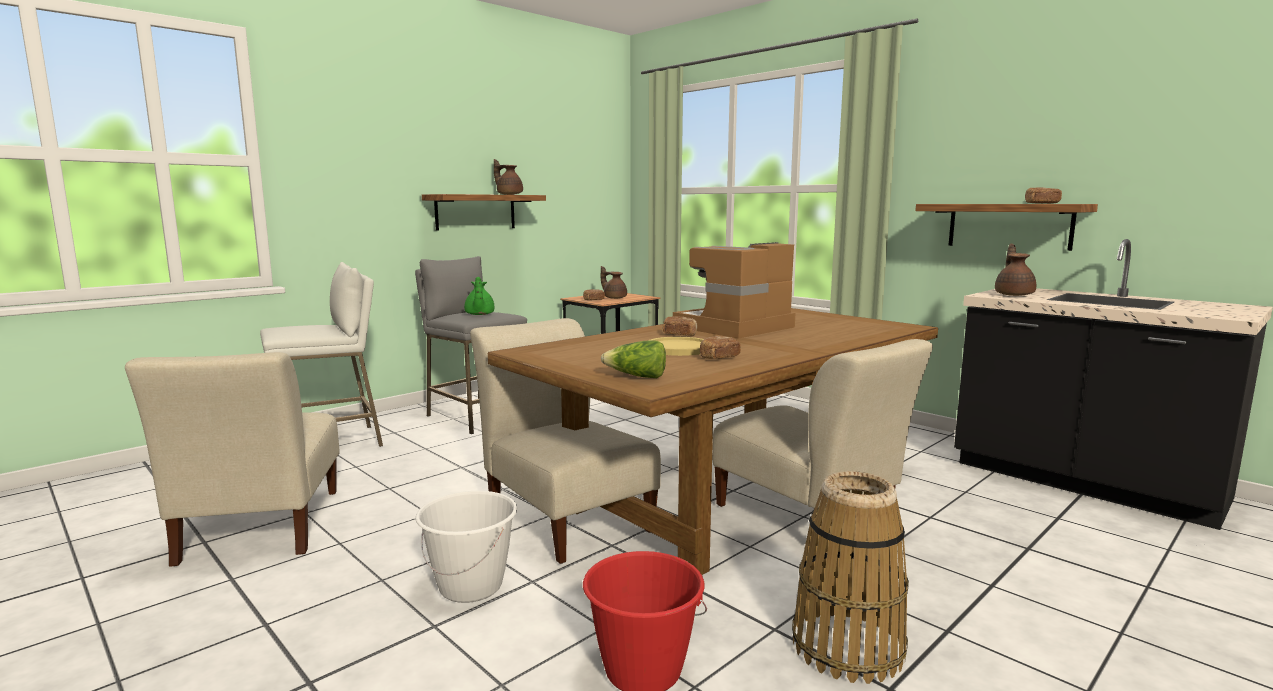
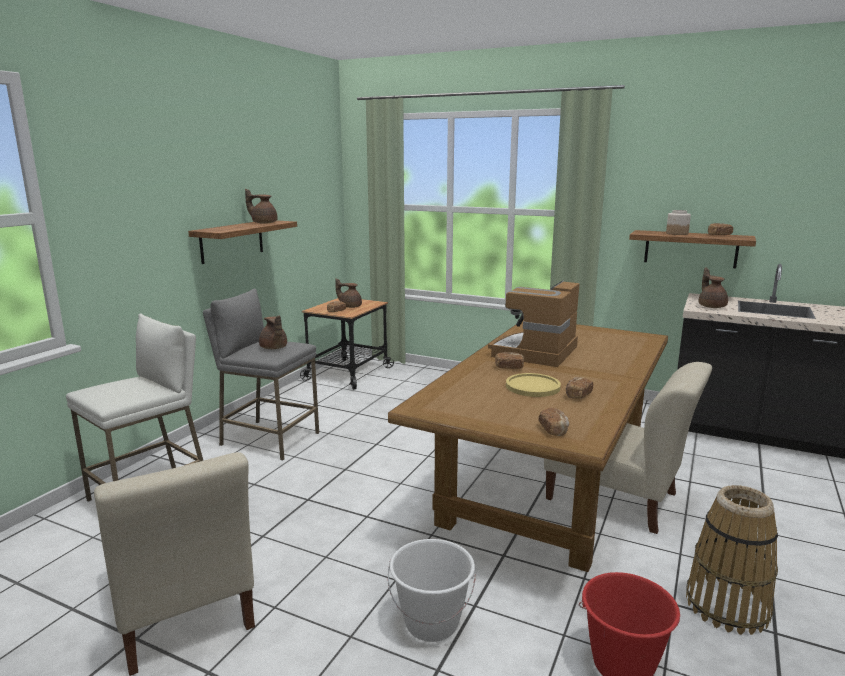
camera: 20 degrees left, 5 degrees up
green teapot [464,277,494,315] -> brown teapot [259,316,287,349]
beige chair [470,318,661,564] -> none
lettuce [601,340,666,378] -> bread [538,407,569,436]
none -> jar [666,210,691,235]

